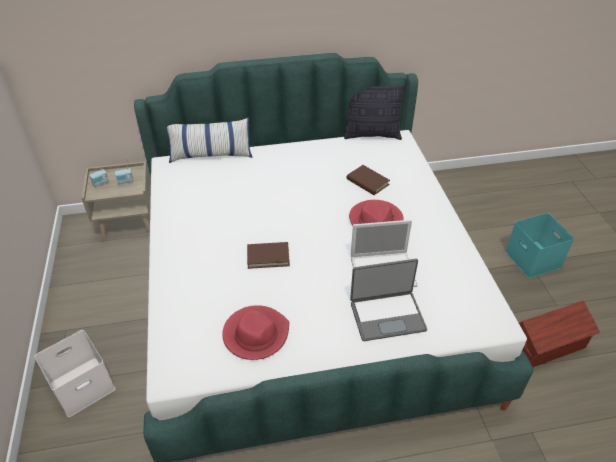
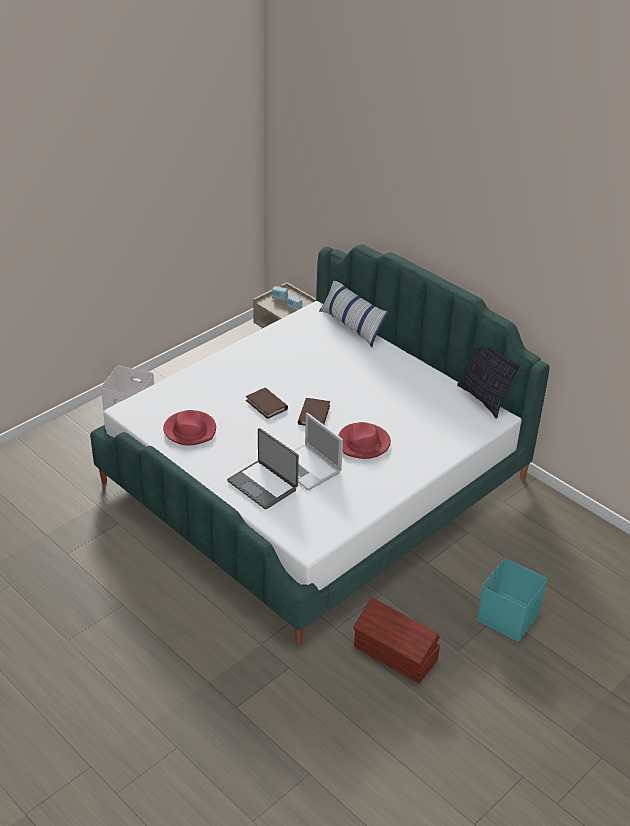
camera: 55 degrees right, 5 degrees down
brown book [347,165,390,195] -> brown book moved to [298,398,330,426]

